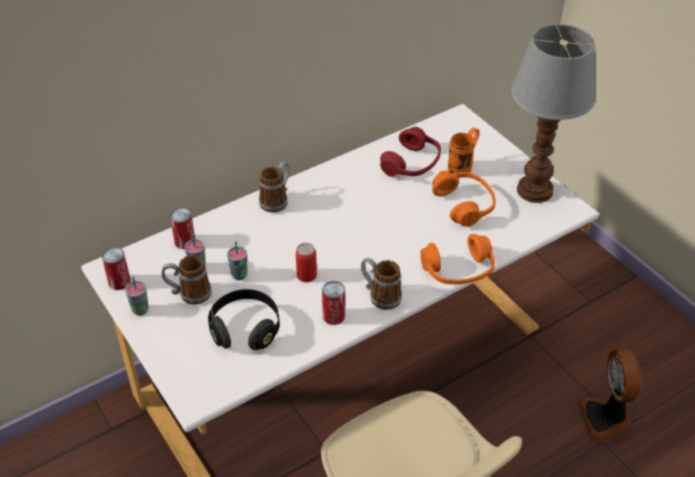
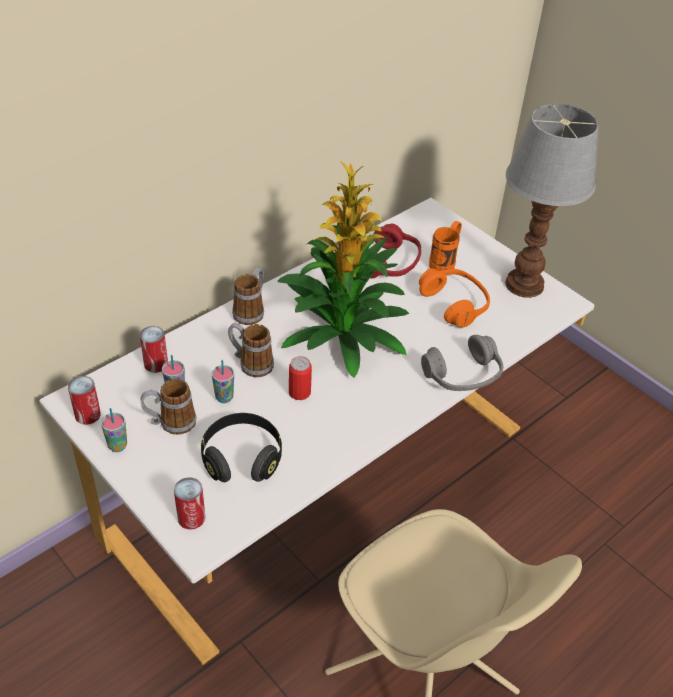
camera: 10 degrees left, 0 degrees up
can [322,281,345,325] -> can moved to [174,477,205,530]
mug [361,258,402,310] -> mug moved to [228,323,274,377]
orange headphones [420,234,495,284] -> grey headphones [421,335,503,391]
fan [577,349,641,443] -> none
none -> potted plant [278,161,410,378]

